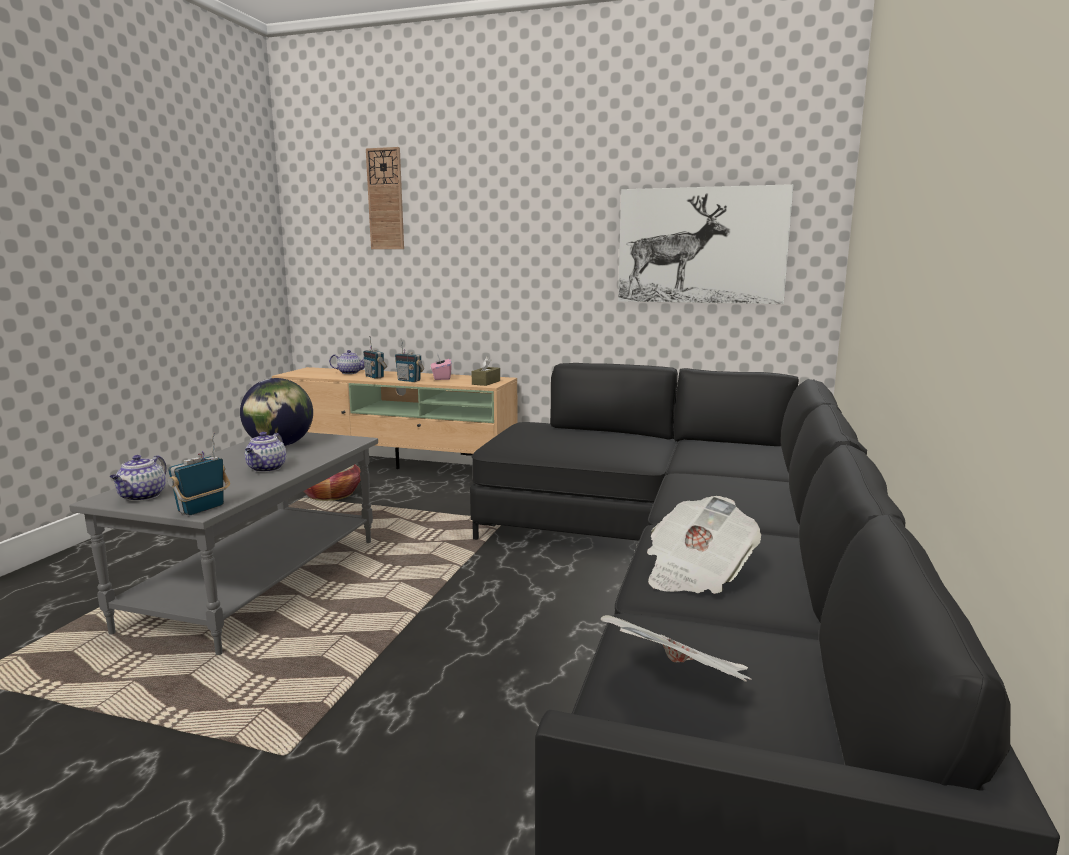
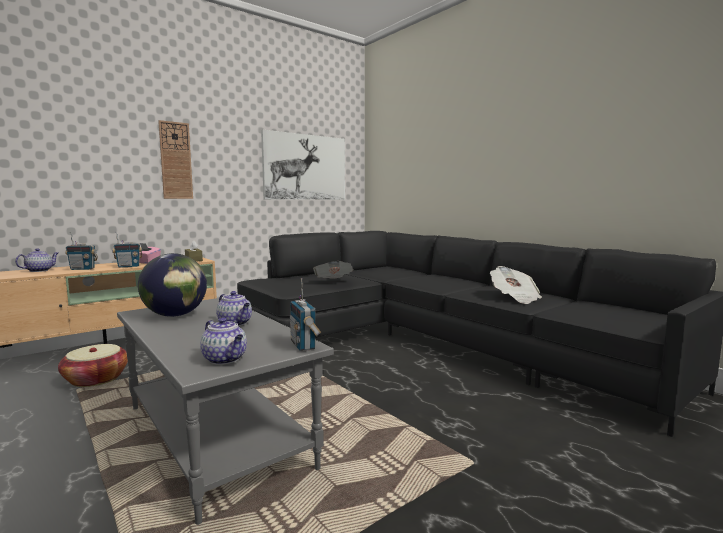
camera: 55 degrees left, 5 degrees down
wall clock [366,147,404,249] -> wall clock moved to [158,120,193,199]
newspaper [601,615,751,682] -> newspaper moved to [313,261,354,278]

